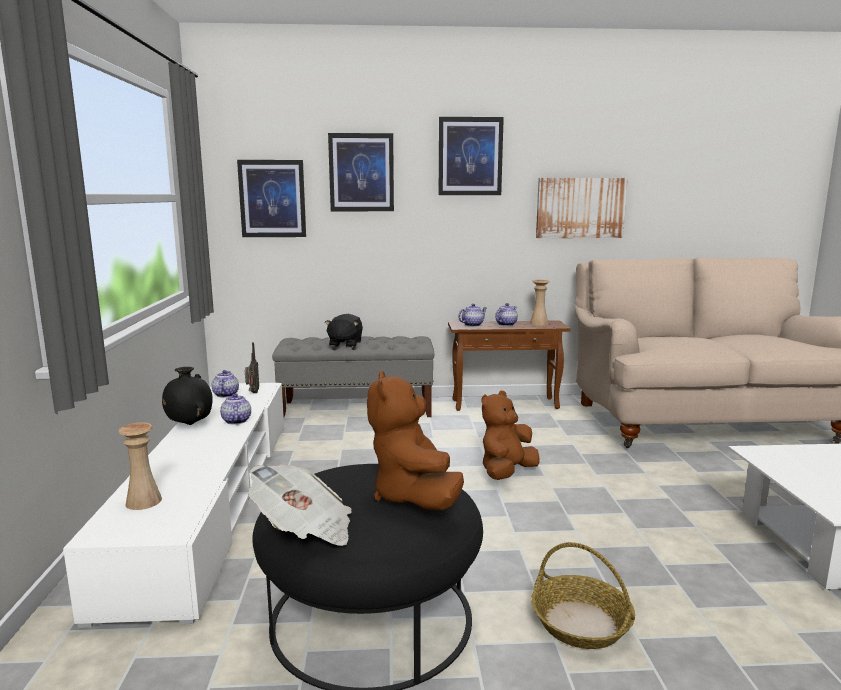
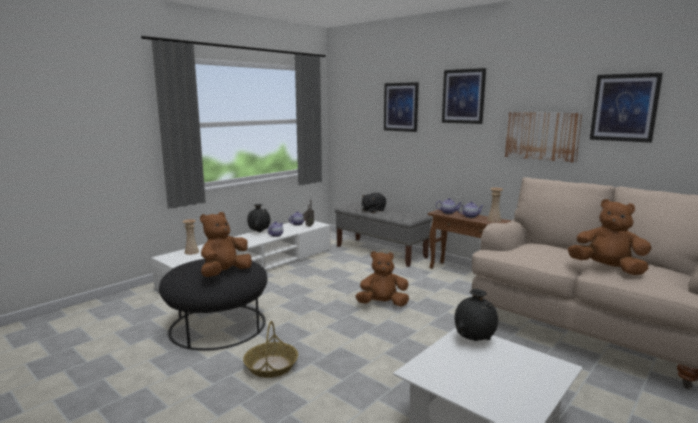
camera: 45 degrees right, 0 degrees up
picture [237,160,306,237] -> picture moved to [590,73,663,143]
newspaper [248,465,352,546] -> none
none -> black vase [455,289,498,341]
none -> brown plush toy [568,199,651,275]

